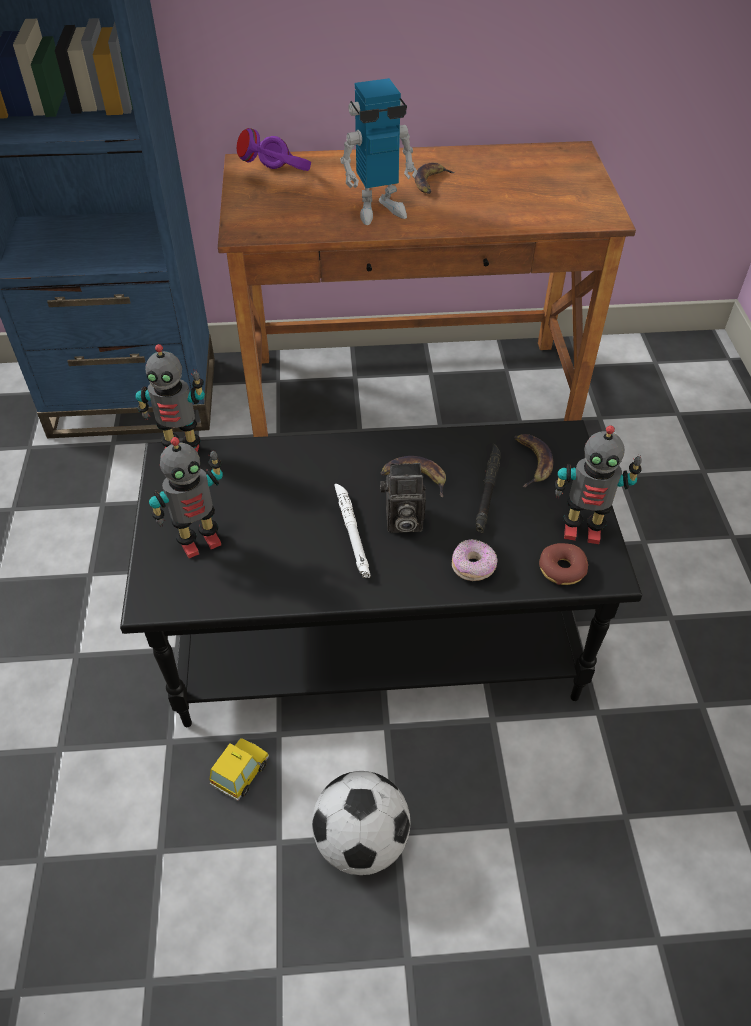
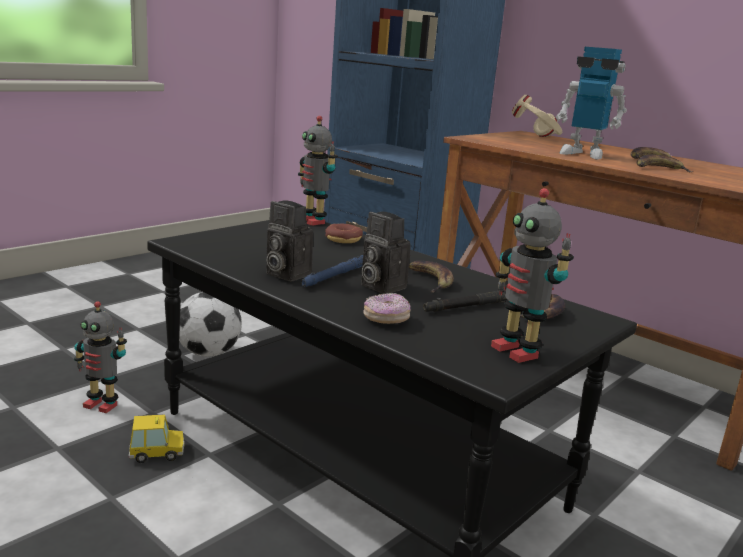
camera: 45 degrees right, 30 degrees down
toy robot [149,437,223,558] -> toy robot moved to [74,301,127,413]
purple headphones [237,128,311,171] -> beige headphones [512,95,562,137]
football [312,771,411,875] -> football moved to [179,292,242,357]
white flashlight [334,484,371,578] -> blue flashlight [301,255,363,287]
donut [539,543,588,585] -> donut moved to [325,224,363,243]
none -> camera [266,200,313,282]
none -> banana [636,155,693,172]

